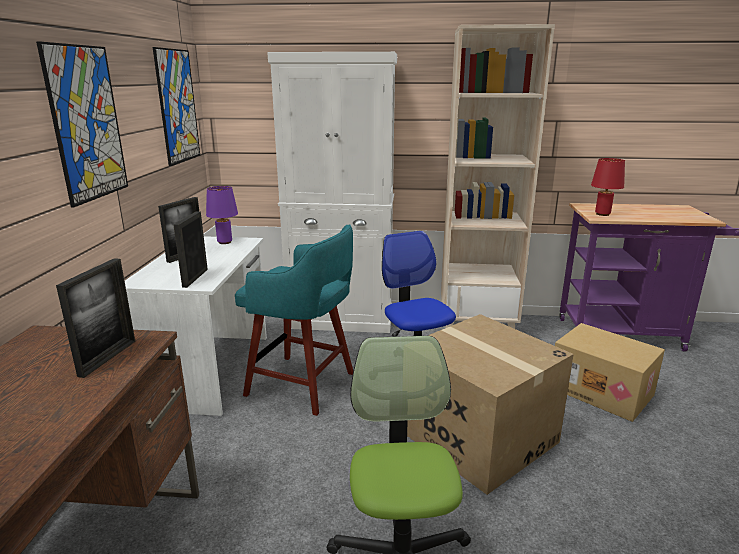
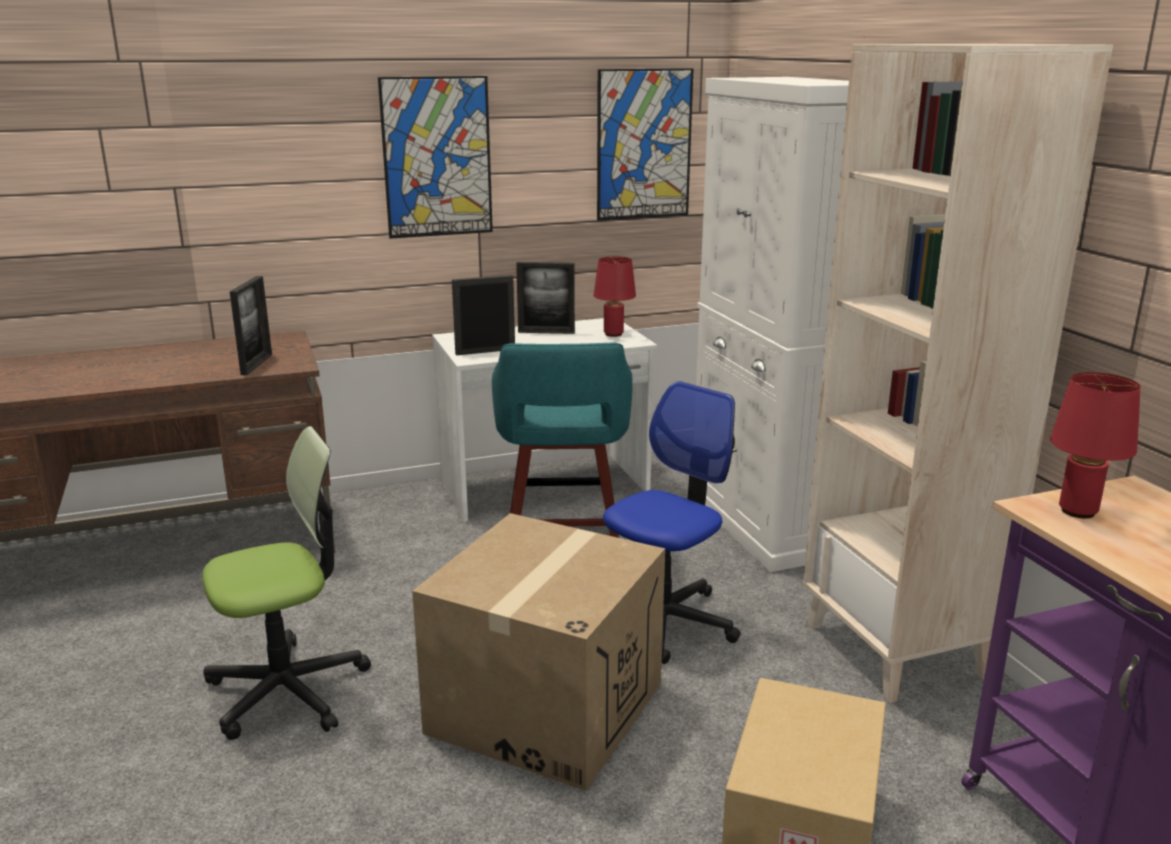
camera: 65 degrees right, 0 degrees up
picture frame [56,258,135,378] -> picture frame turned 75 degrees counterclockwise [230,276,272,375]
purple table lamp [206,186,238,244] -> red table lamp [594,256,636,337]

